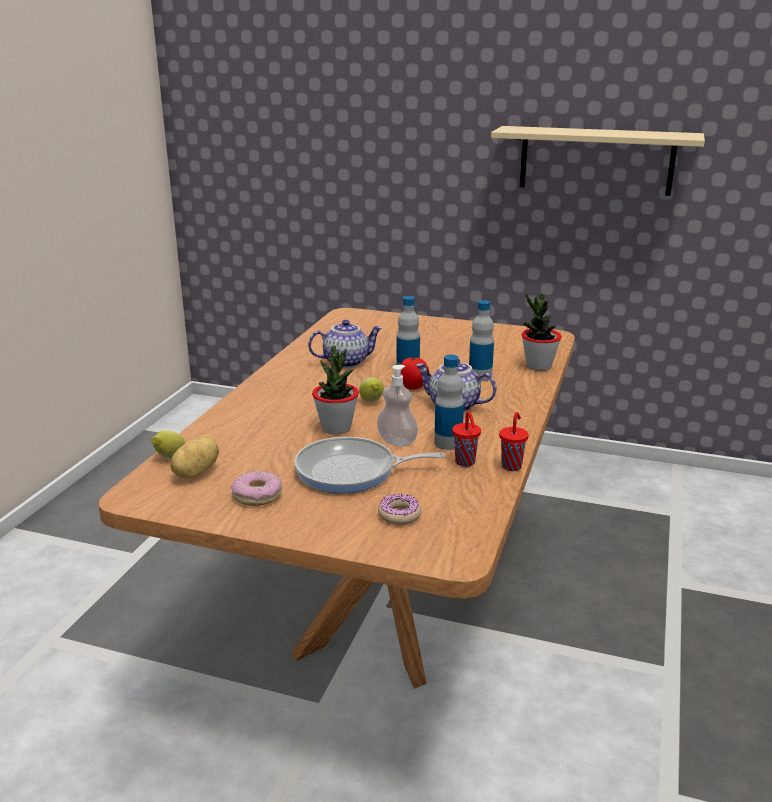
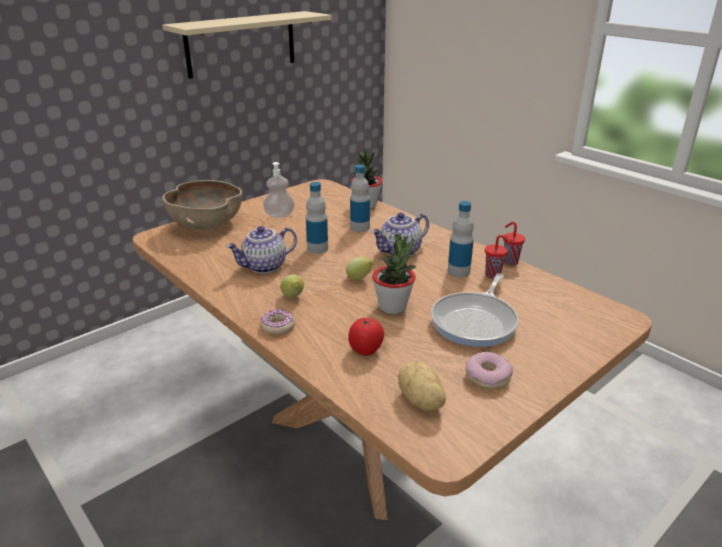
camera: 60 degrees left, 5 degrees up
lemon [152,430,185,458] -> lemon moved to [281,274,304,298]
teapot [308,320,382,368] -> teapot turned 135 degrees counterclockwise [226,226,297,274]
soap dispenser [377,365,418,447] -> soap dispenser moved to [263,162,295,218]
donut [378,494,422,525] -> donut moved to [261,309,296,334]
tomato [401,357,429,390] -> tomato moved to [348,318,384,356]
none -> brown bowl [162,180,242,230]

